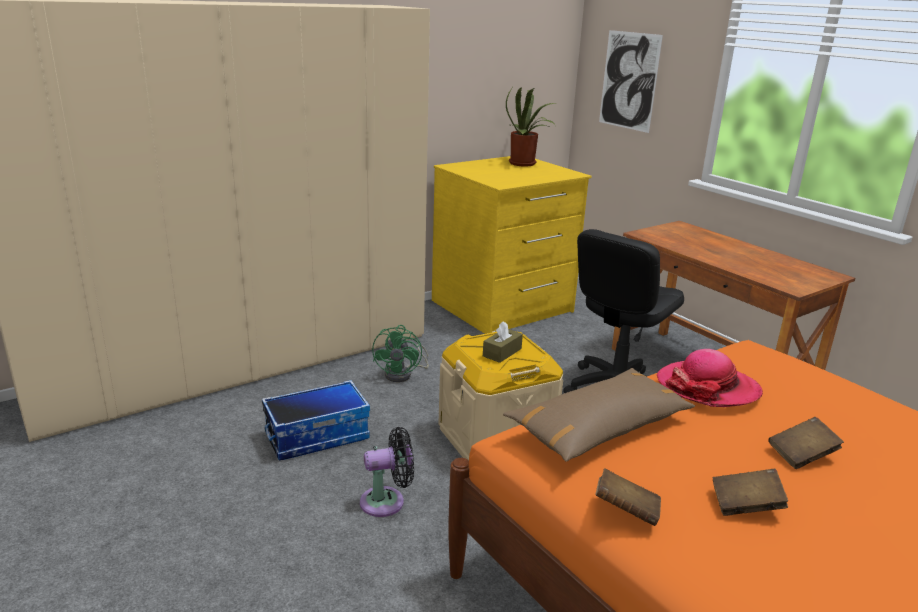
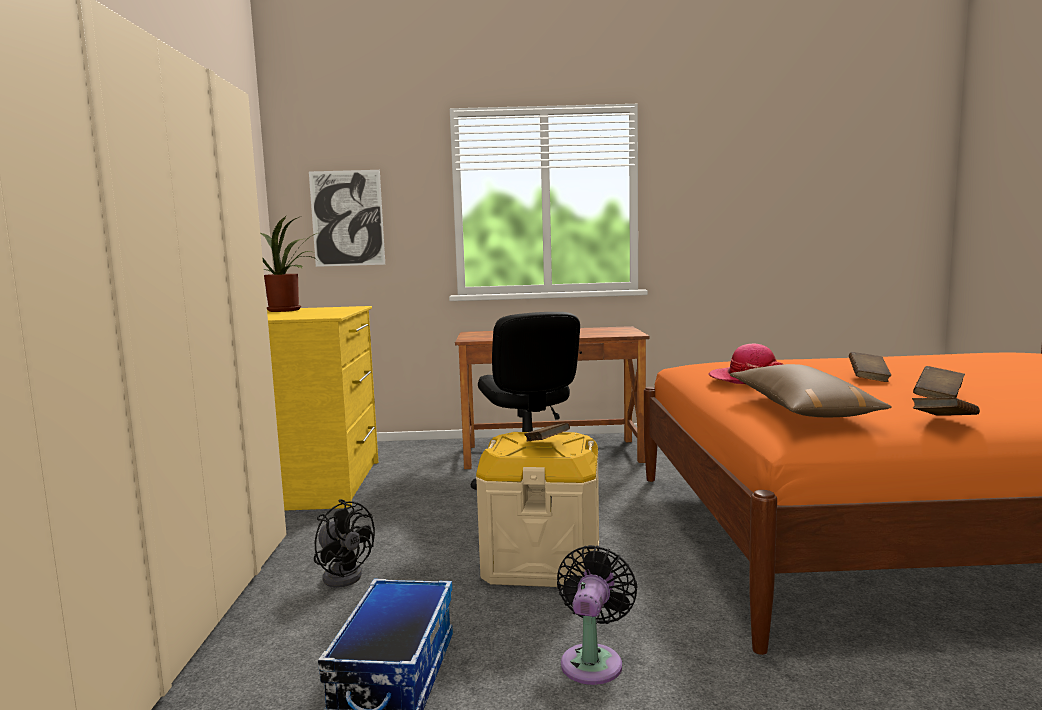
camera: 55 degrees left, 15 degrees down
green fan [372,325,429,382] -> black fan [314,499,375,588]
brown tissue box [483,321,523,363] -> brown book [524,423,570,442]

